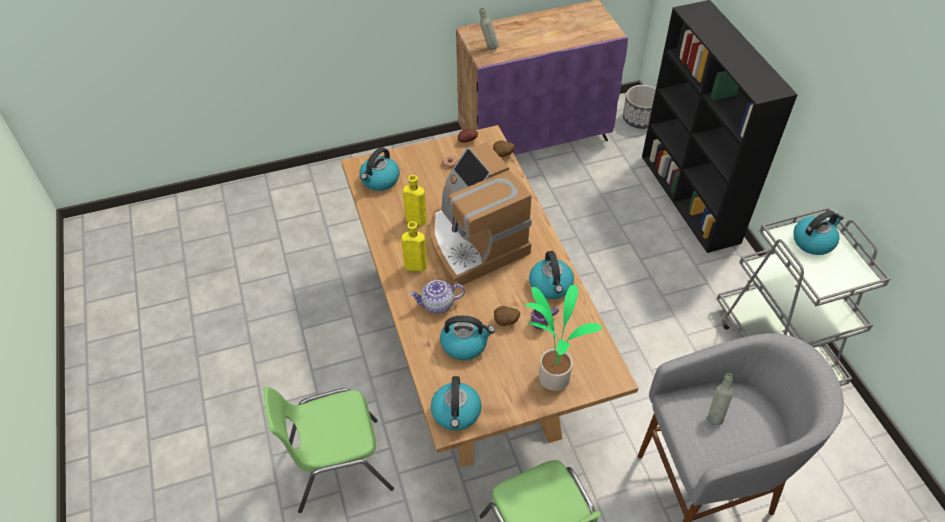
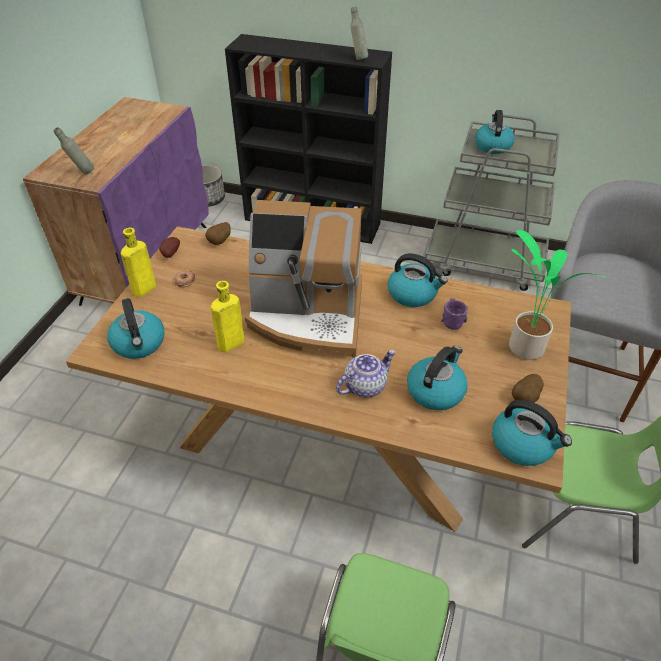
camera: 55 degrees left, 5 degrees down
yellow bottle [402,221,427,271] -> yellow bottle moved to [121,228,156,297]
teapot [409,280,465,314] -> teapot turned 150 degrees counterclockwise [336,350,395,398]
potato [494,306,520,326] -> potato moved to [512,374,544,402]
grey bottle [708,373,734,425] -> grey bottle moved to [350,7,368,60]

